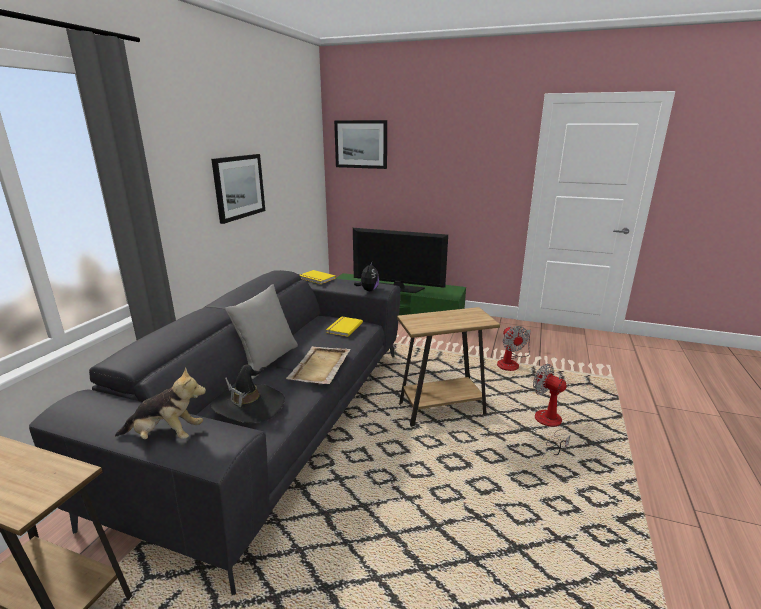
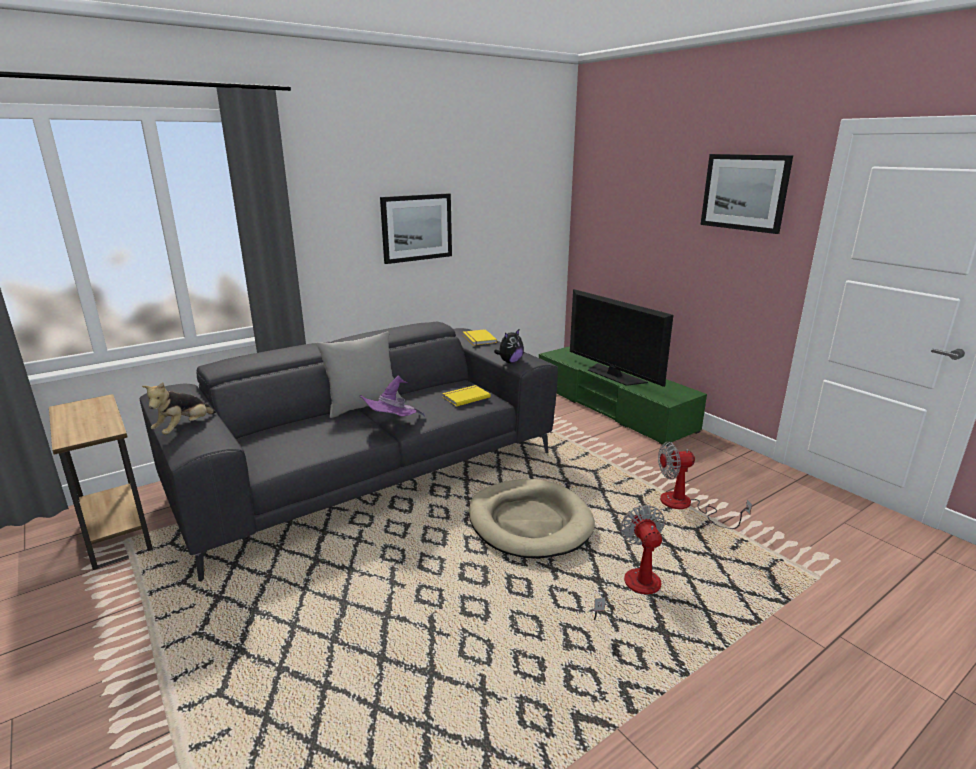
camera: 35 degrees right, 0 degrees up
plush toy [115,367,206,439] -> plush toy turned 75 degrees clockwise [142,382,216,435]
black hat [210,364,285,422] -> none
beige tray [286,346,350,384] -> purple hat [359,375,425,417]
picture [334,120,387,169] -> picture moved to [700,154,793,234]
brown side table [397,307,500,427] -> beige dog bed [469,479,595,559]
fan [497,326,531,371] -> fan turned 60 degrees clockwise [658,442,752,529]

